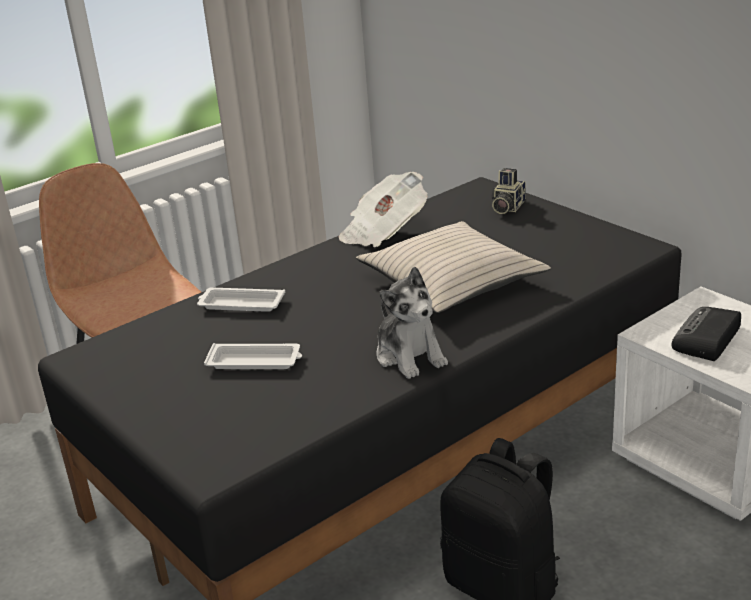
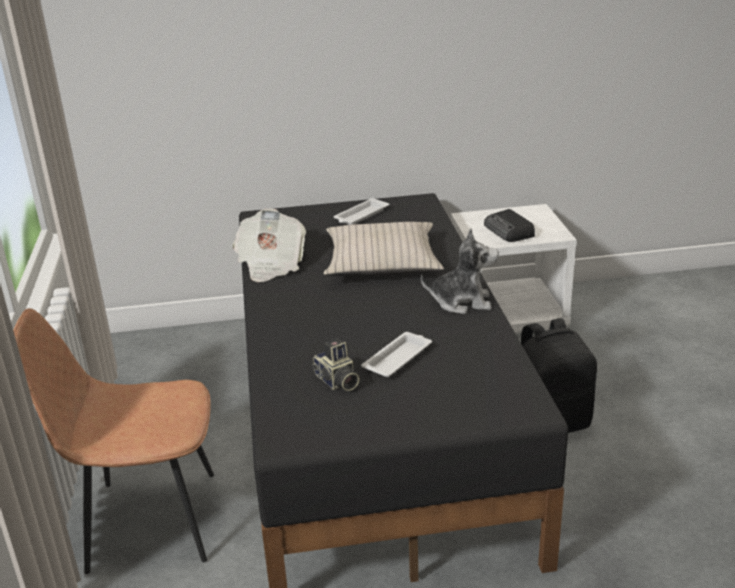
camera: 60 degrees left, 0 degrees up
white tray [197,288,285,312] -> white tray moved to [334,198,389,225]
camera [491,168,526,214] -> camera moved to [312,339,360,391]

